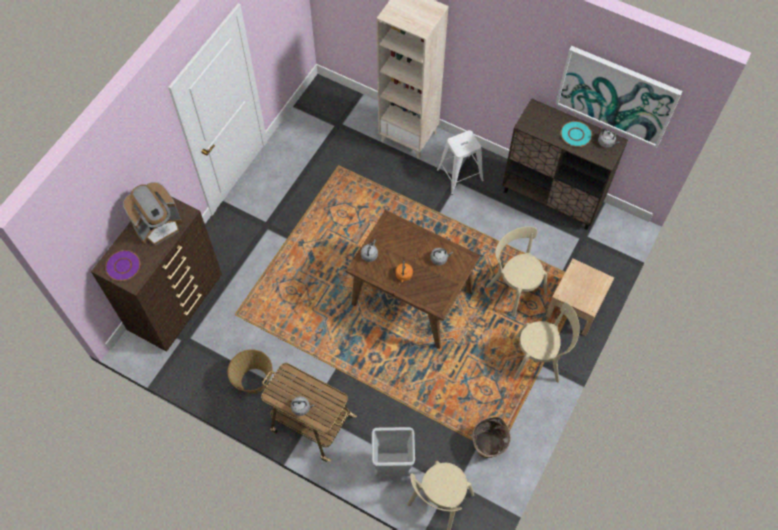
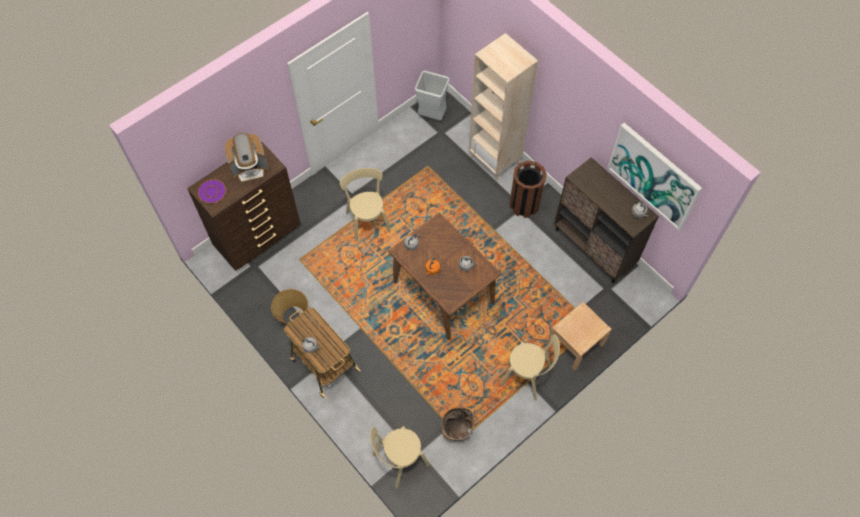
camera: 20 degrees right, 0 degrees up
grey trash can [372,427,415,477] -> grey trash can moved to [415,71,449,120]
white stool [437,130,484,195] -> brown trash can [510,161,546,218]
beige chair [486,227,547,317] -> beige chair moved to [340,168,391,241]
turquoise plate [560,121,592,147] -> none

